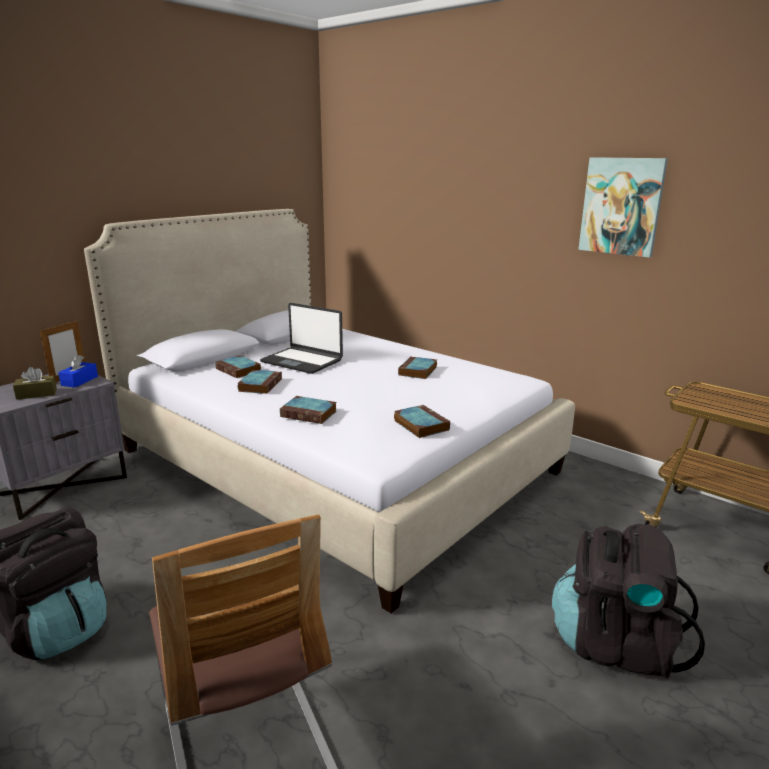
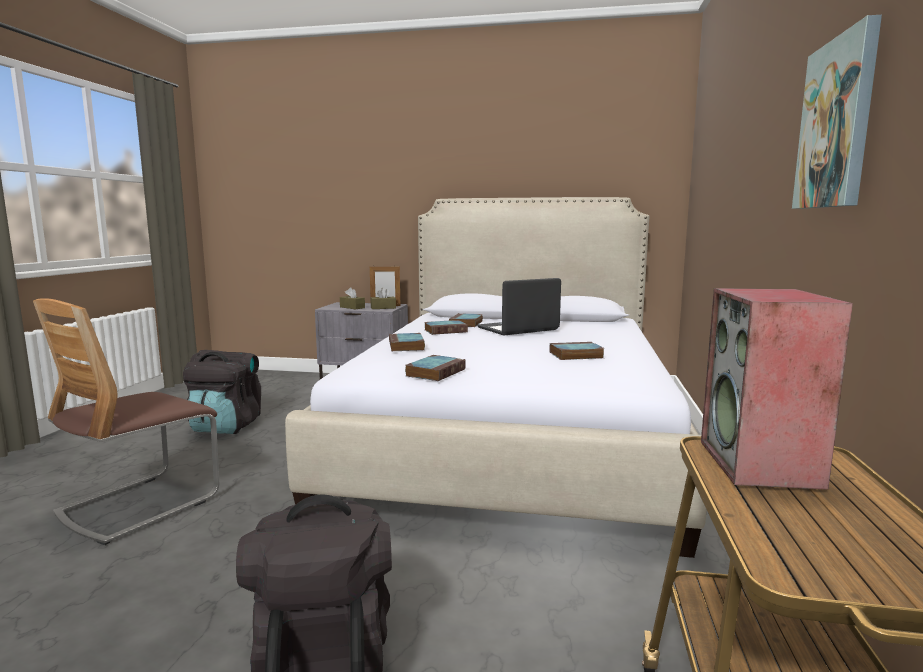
camera: 60 degrees right, 10 degrees down
blue tissue box [58,355,98,388] -> brown tissue box [370,288,396,309]
laptop [260,303,343,374] -> laptop turned 60 degrees clockwise [477,278,561,335]
none -> speaker [701,288,853,490]

